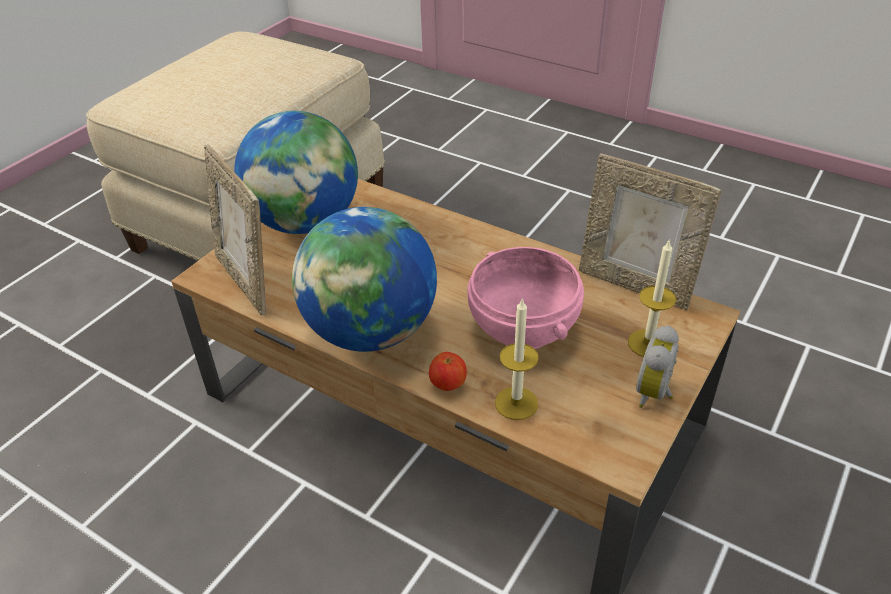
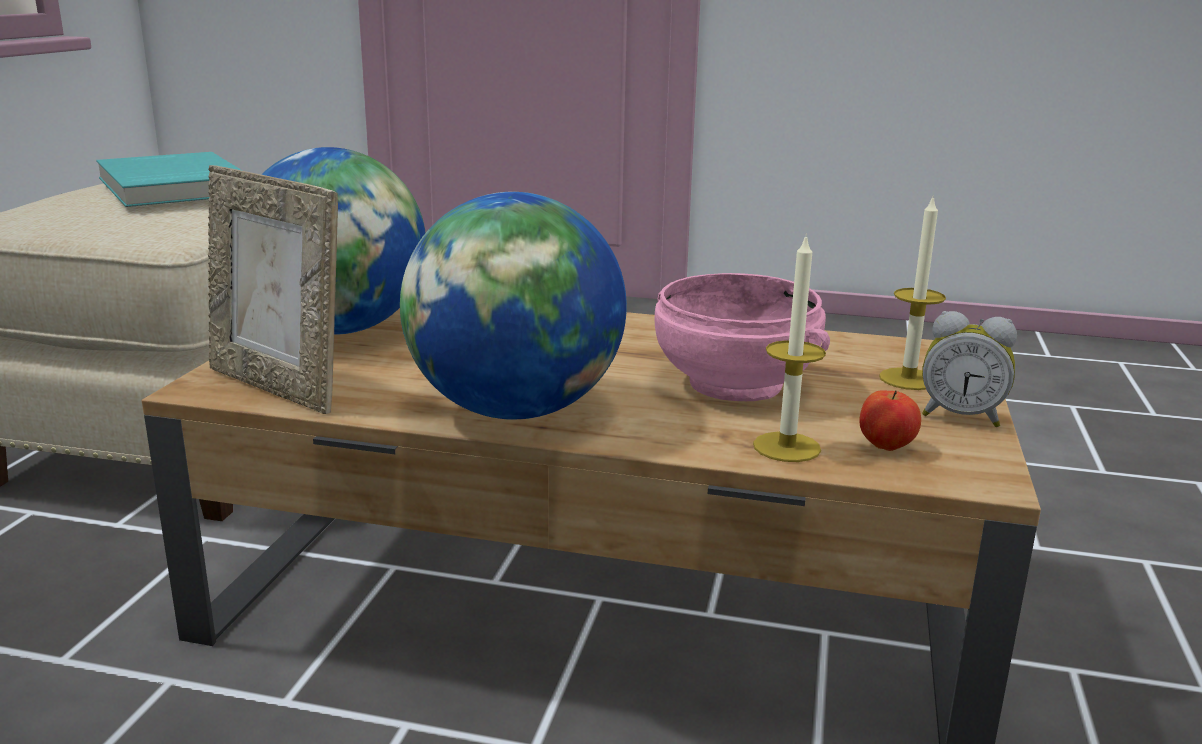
camera: 20 degrees left, 20 degrees down
apple [429,352,467,391] -> apple moved to [859,390,921,451]
picture frame [579,153,722,311] -> none
alarm clock [636,325,679,408] -> alarm clock turned 75 degrees counterclockwise [922,311,1017,427]
none -> turquoise book [96,152,241,207]

